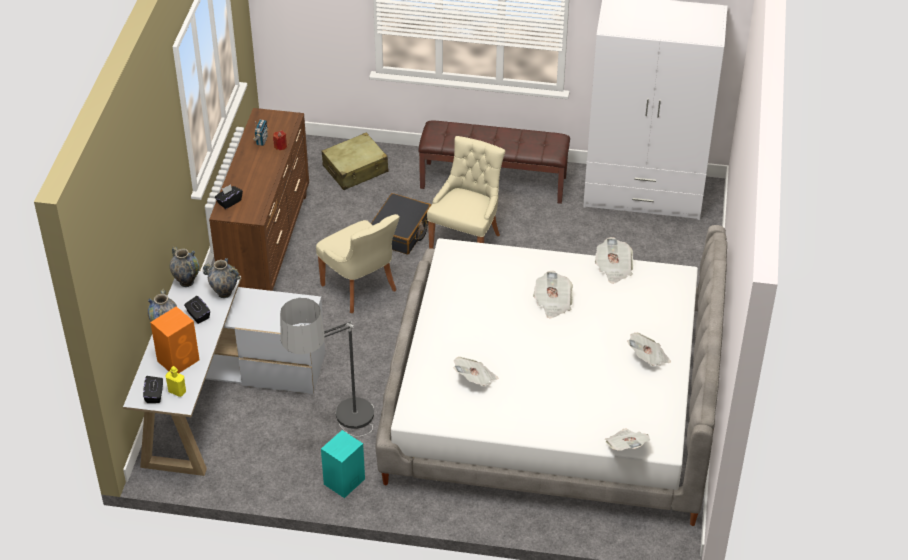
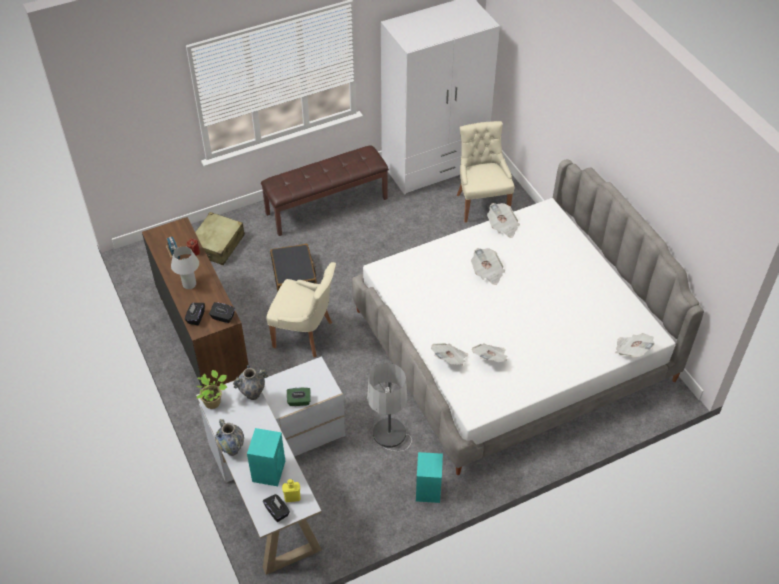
camera: 35 degrees left, 5 degrees up
orange speaker [150,307,200,373] -> turquoise speaker [247,428,285,486]
vase [170,247,199,287] -> potted plant [196,370,227,409]
black tissue box [184,296,210,324] -> black tissue box moved to [209,302,235,323]
beige chair [427,136,505,249] -> beige chair moved to [457,121,515,223]
newspaper [627,333,671,366] -> newspaper moved to [431,343,468,365]
none -> white table lamp [171,246,199,289]
none -> green tissue box [287,387,311,406]

